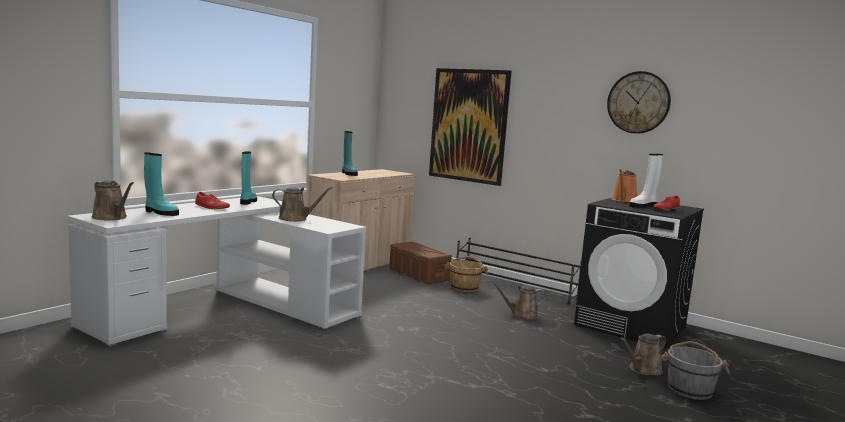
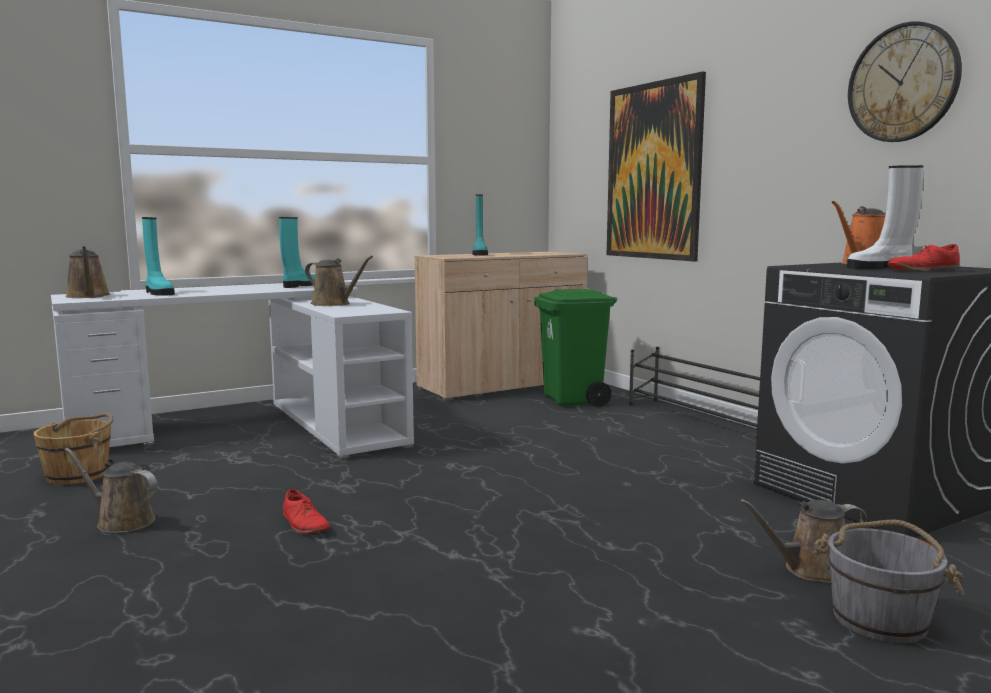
camera: 25 degrees right, 0 degrees up
red shoe [195,192,230,209] -> red shoe moved to [283,489,330,534]
brown storage box [389,242,452,284] -> green trash can [534,289,617,407]
brown bucket [444,256,489,292] -> brown bucket moved to [33,413,114,485]
brown watering can [491,281,547,319] -> brown watering can moved to [65,448,158,533]

